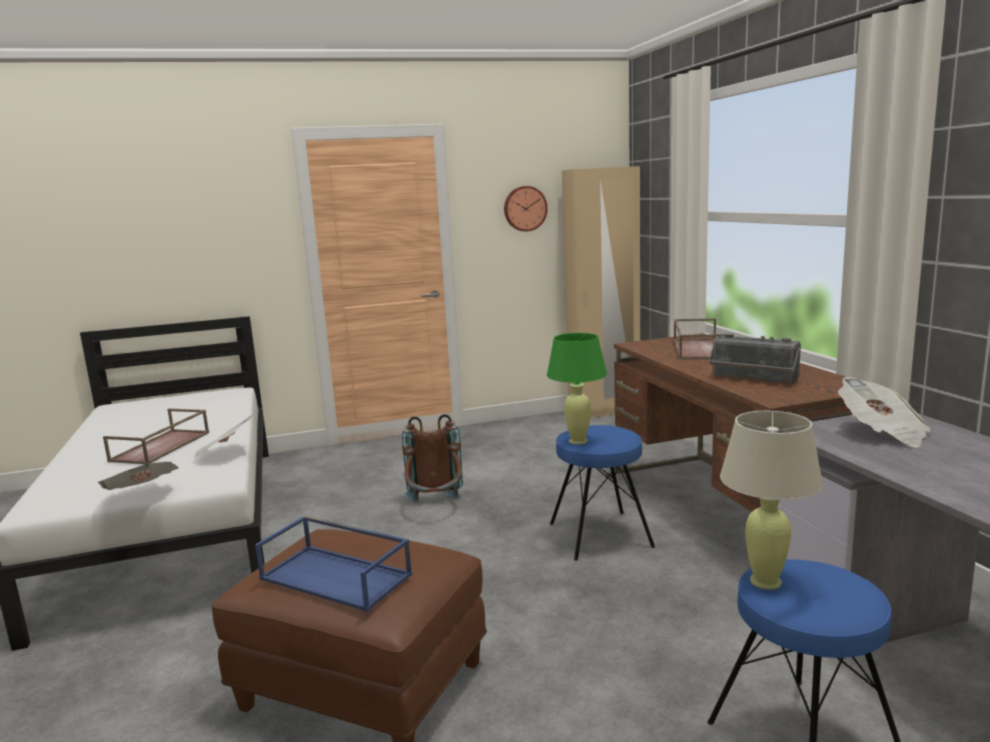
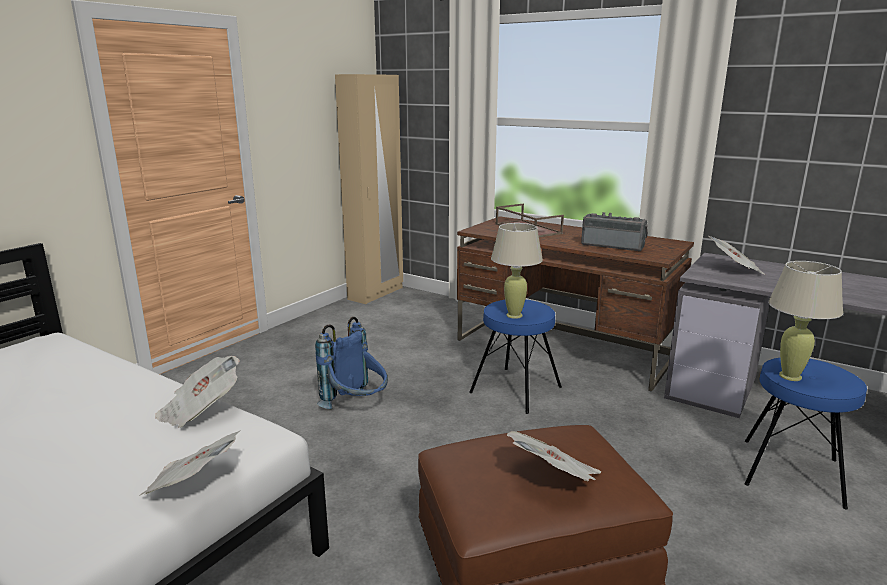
camera: 40 degrees left, 5 degrees up
brown tray [103,408,209,464] -> none
blue tray [255,516,412,612] -> newspaper [507,431,601,481]
brown backpack [402,414,463,502] -> blue backpack [315,317,388,409]
wall clock [504,186,548,232] -> none
green table lamp [547,333,607,445] -> beige table lamp [491,223,543,319]
radio [709,333,801,384] -> radio turned 150 degrees counterclockwise [581,212,648,251]

